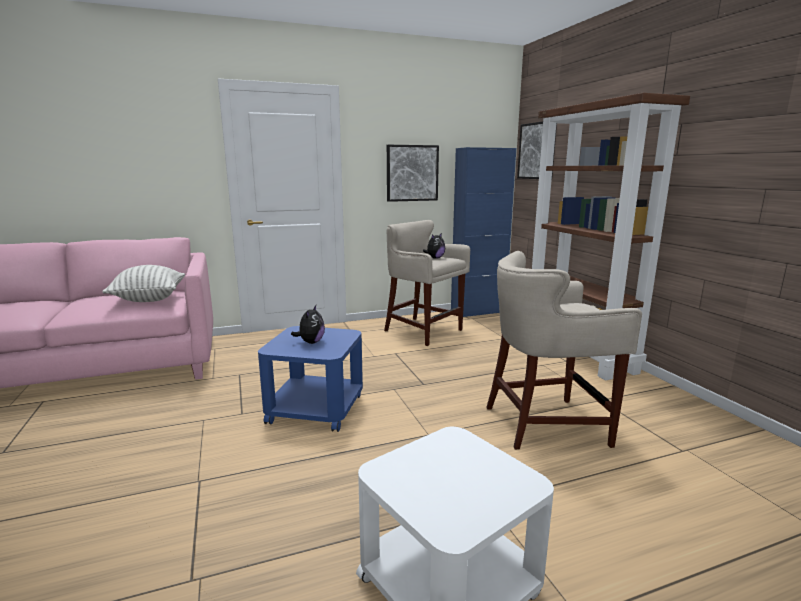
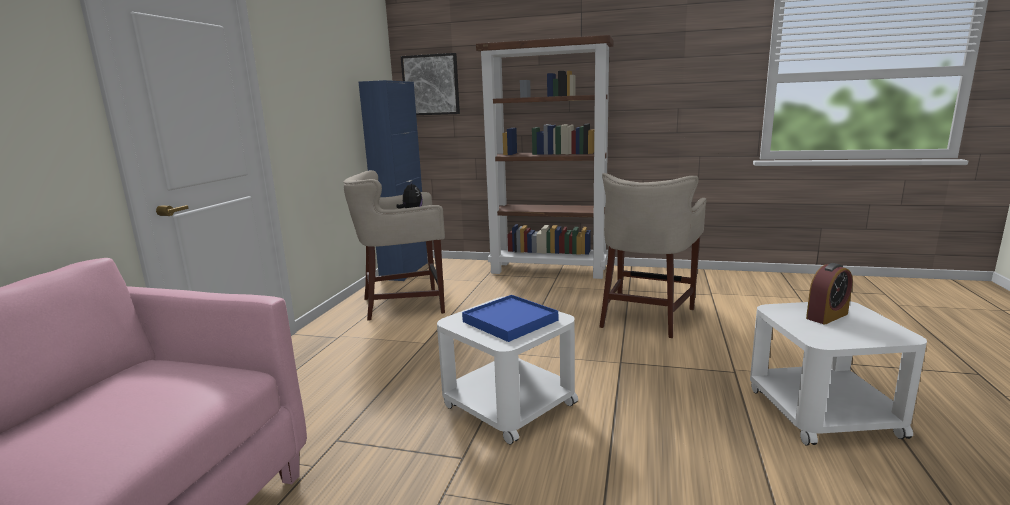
camera: 55 degrees left, 0 degrees up
pillow [103,265,185,302] -> none
blue side table [258,326,363,432] -> white side table [437,296,578,445]
plush toy [291,305,325,344] -> blue tray [462,295,558,342]
picture [387,145,439,202] -> none
none -> alarm clock [806,263,853,324]

